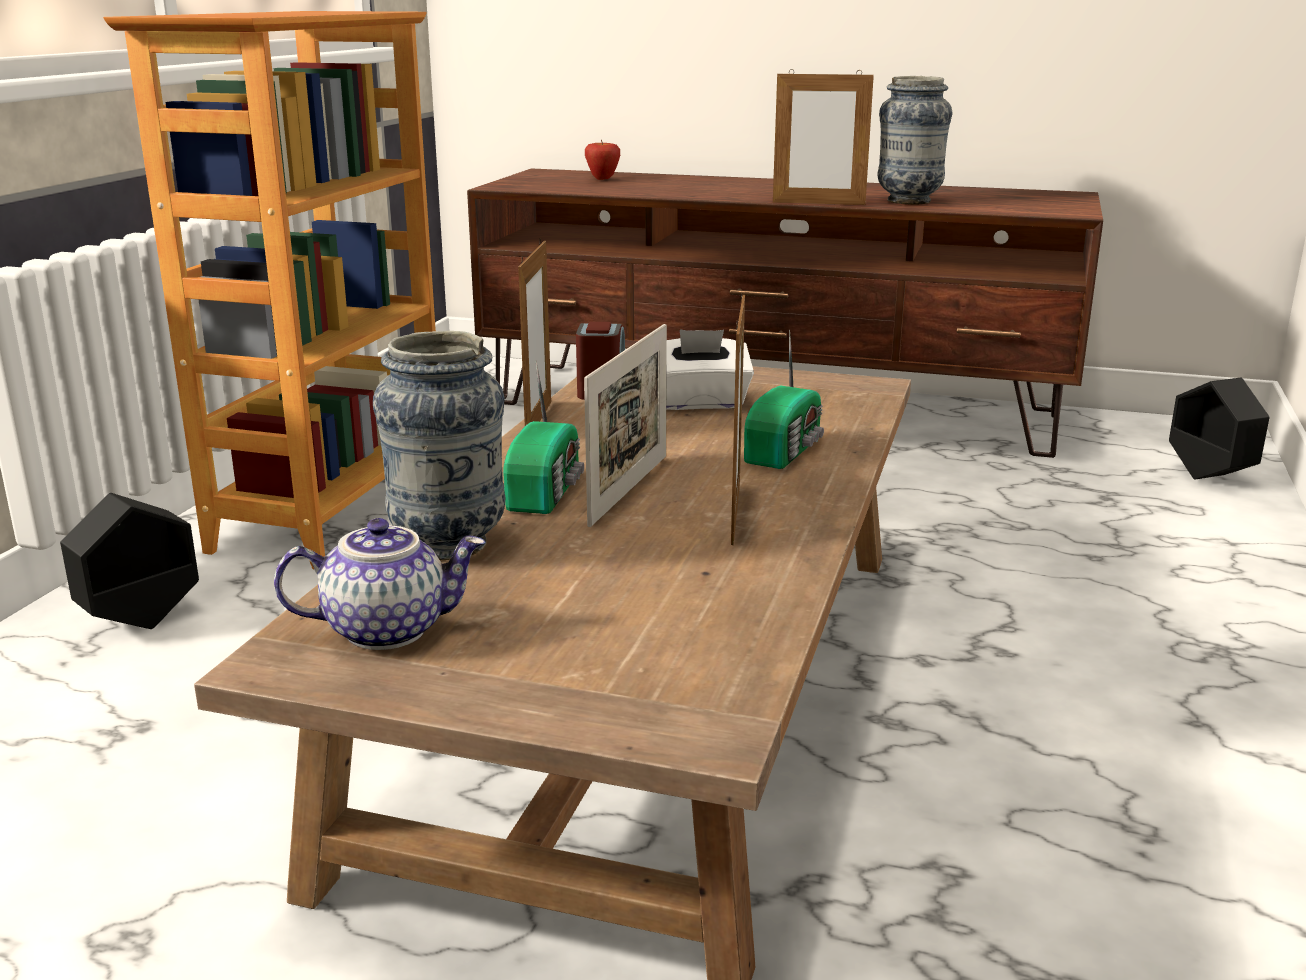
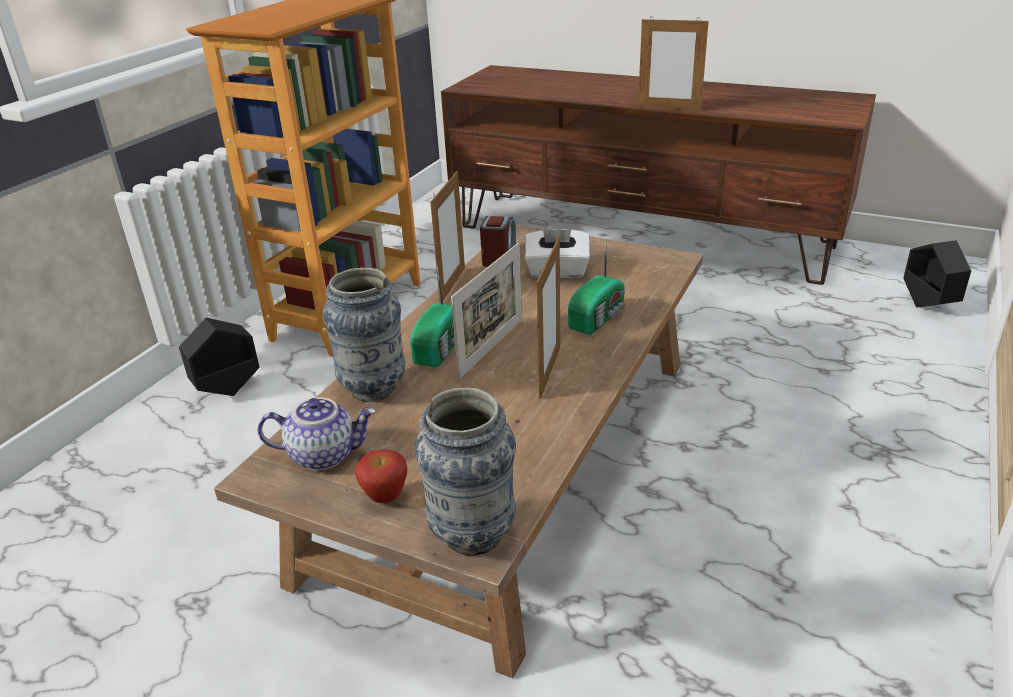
camera: 10 degrees right, 10 degrees up
apple [585,140,620,180] -> apple moved to [355,449,407,503]
vase [878,76,952,205] -> vase moved to [415,387,516,556]

